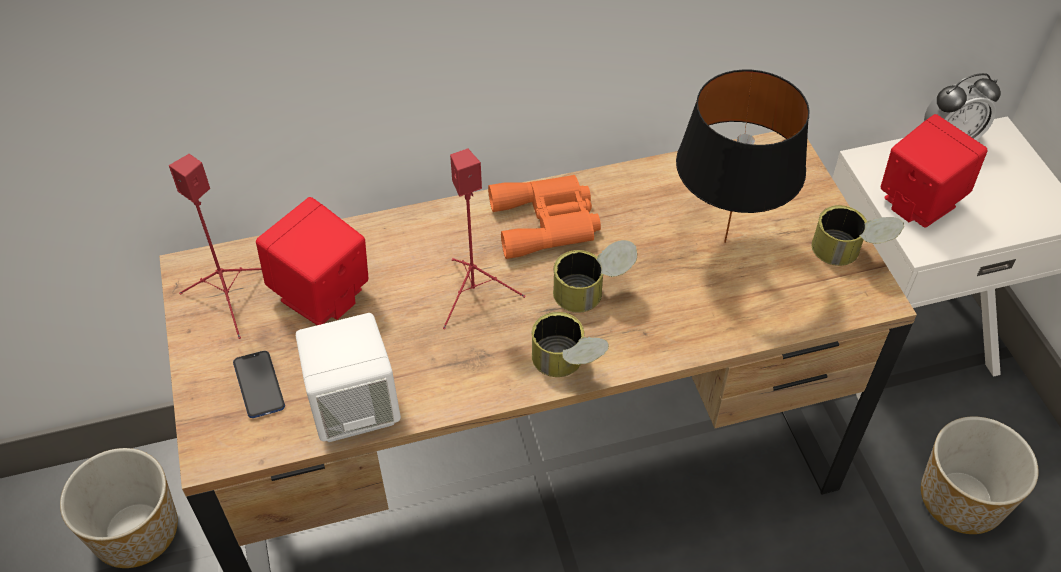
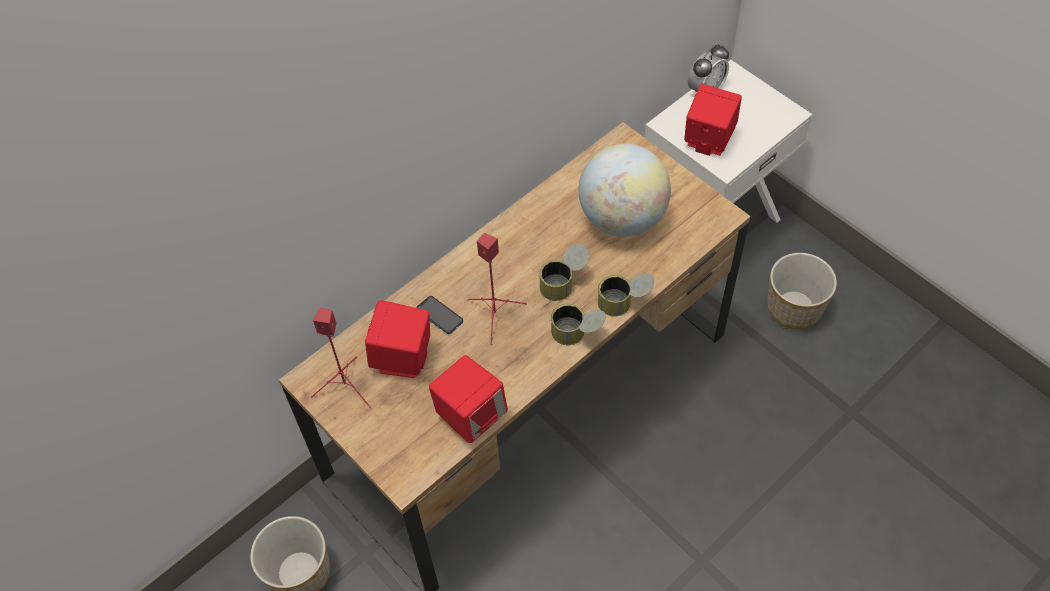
camera: 25 degrees left, 5 degrees up
phone [233,351,285,418] -> phone moved to [416,296,463,334]
white speaker [296,313,401,442] -> red speaker [429,355,508,443]
orange binoculars [488,175,601,259] -> none
black table lamp [676,69,810,243] -> globe [579,144,671,236]
can [812,205,904,266] -> can moved to [598,273,654,316]

